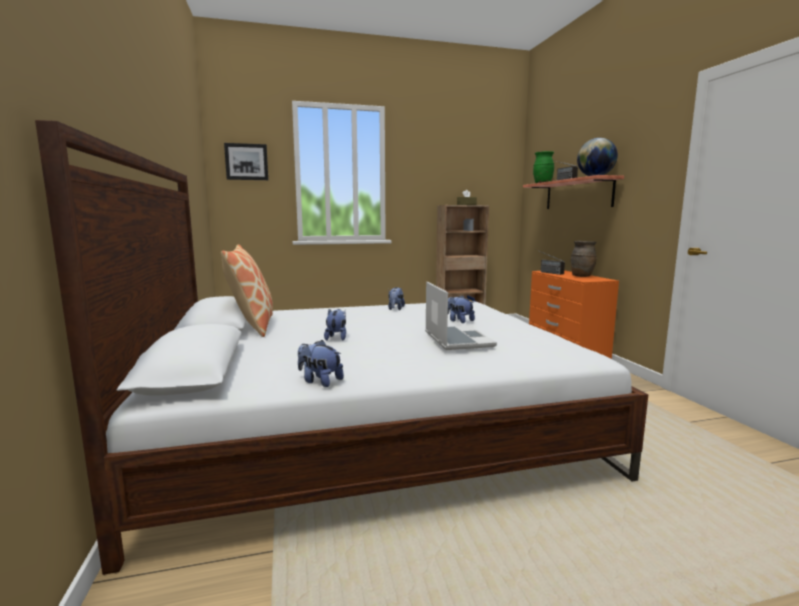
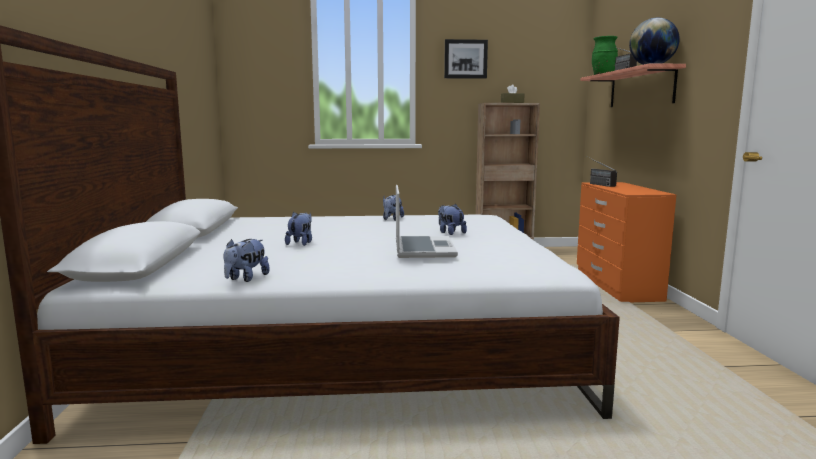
camera: 10 degrees right, 0 degrees up
pillow [221,244,273,337] -> none
picture [224,143,268,180] -> picture moved to [444,39,488,79]
plush toy [298,340,344,387] -> plush toy turned 105 degrees counterclockwise [223,239,270,282]
brown vase [571,241,597,277] -> none

